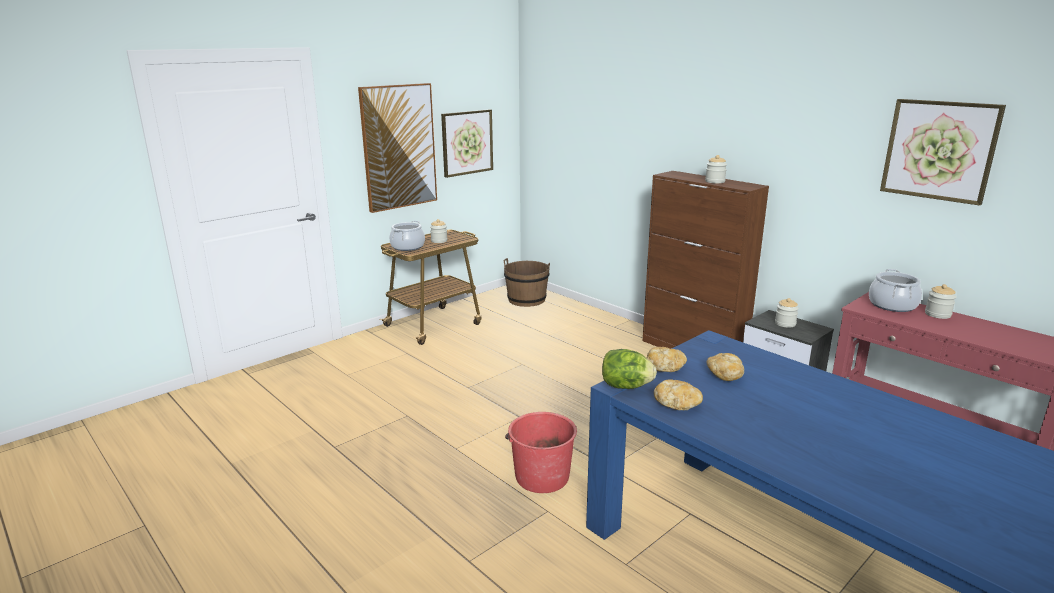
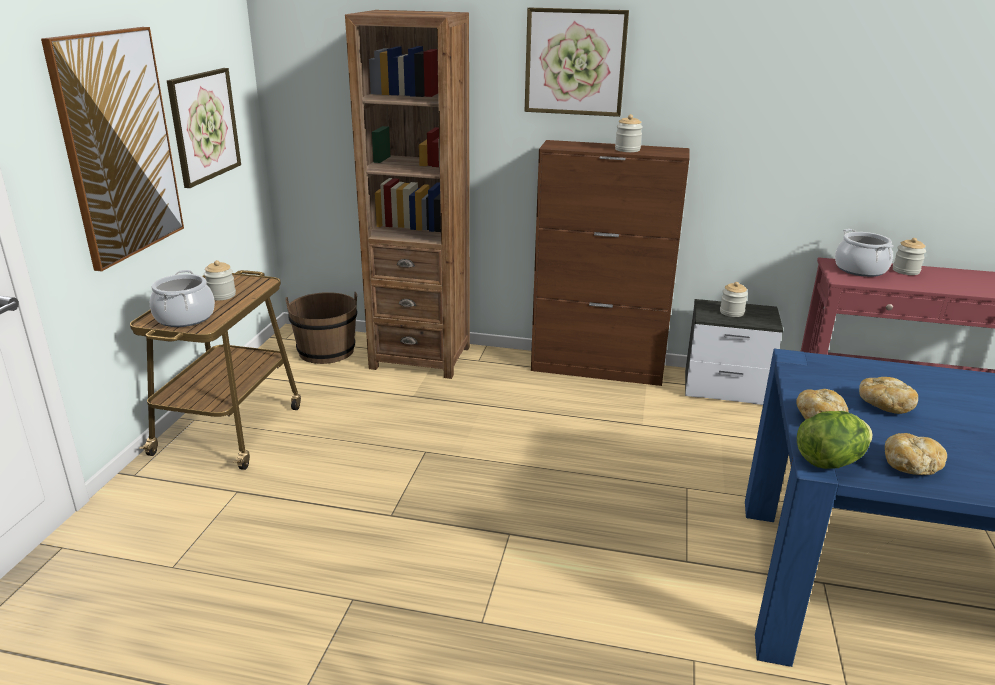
camera: 35 degrees left, 5 degrees up
red bucket [505,412,577,493] -> none
picture [880,99,1006,206] -> picture moved to [525,8,629,117]
none -> brown bookcase [345,10,470,379]

